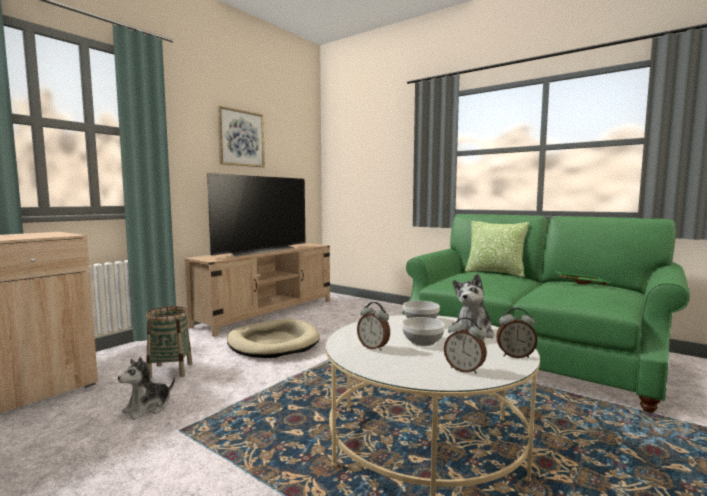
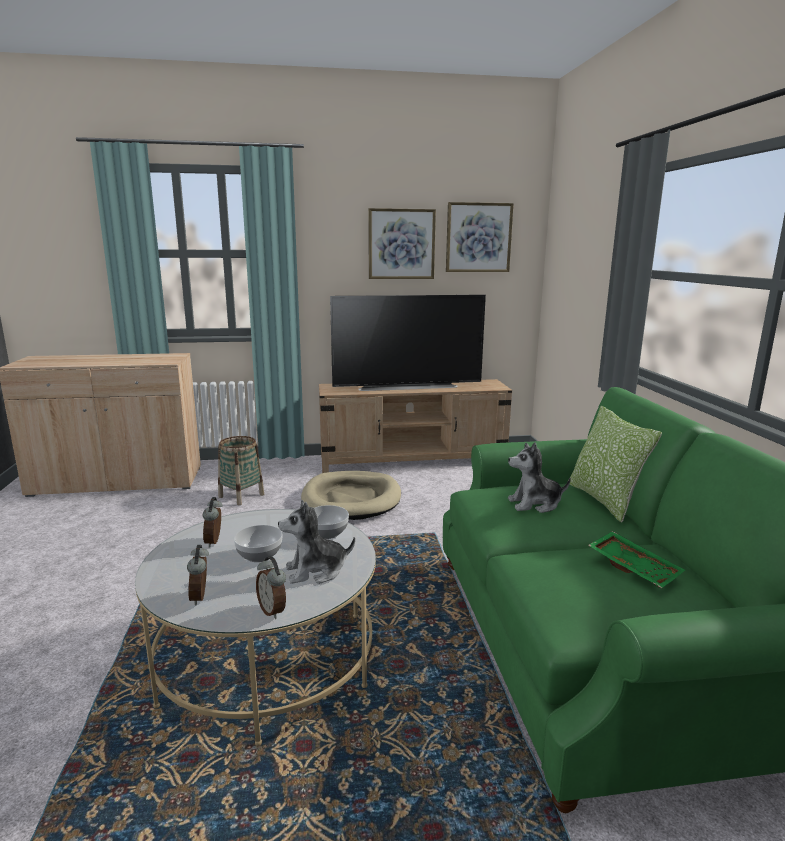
camera: 45 degrees right, 10 degrees up
plush toy [118,357,175,420] -> plush toy moved to [508,442,571,513]
none -> picture [446,202,514,272]

